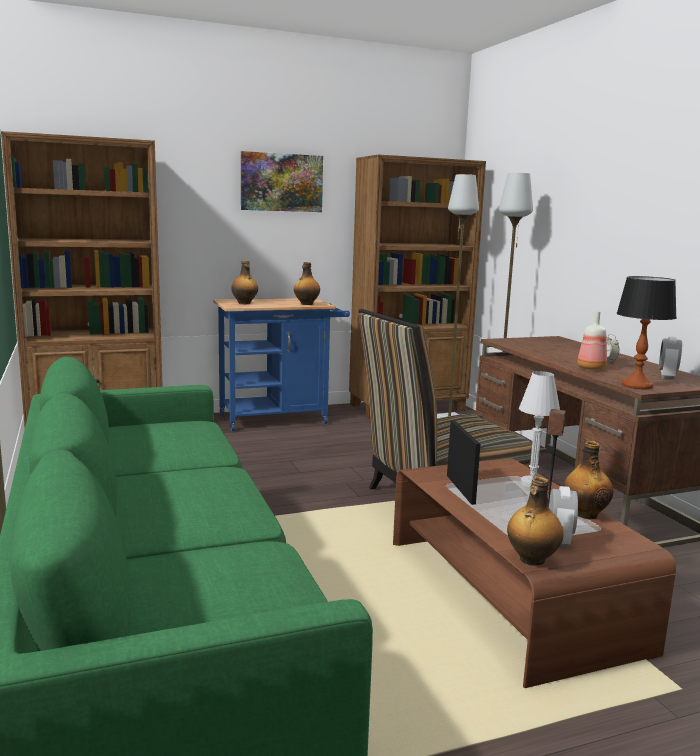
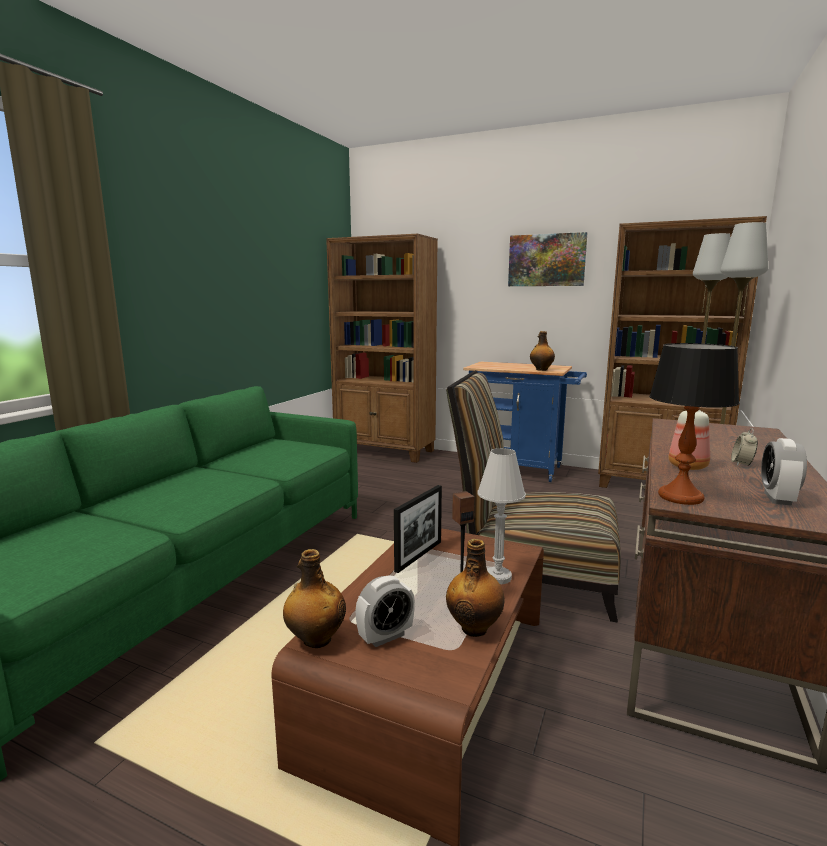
camera: 45 degrees right, 0 degrees up
bottle [231,261,258,304] -> none
alarm clock [659,336,682,380] -> alarm clock turned 45 degrees counterclockwise [761,438,807,506]

